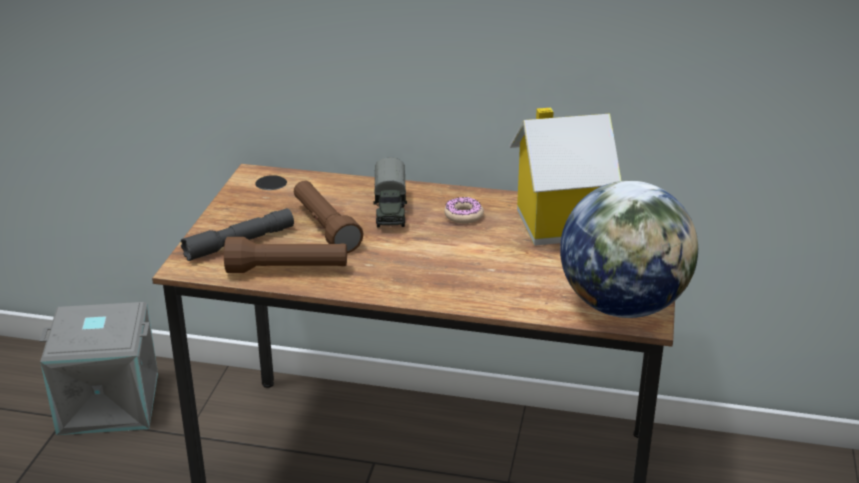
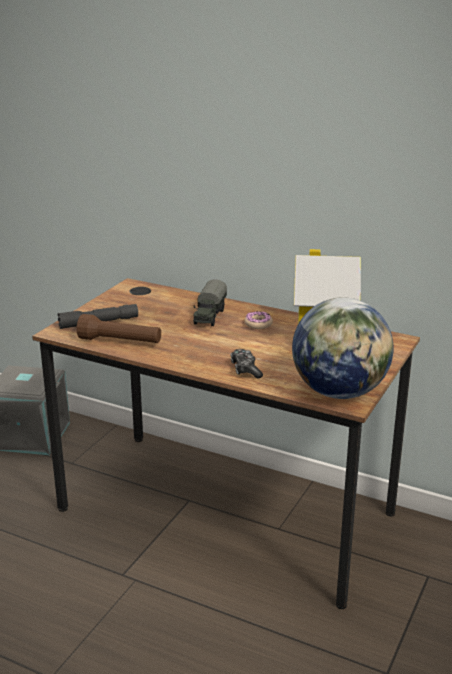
camera: 15 degrees right, 5 degrees down
brown flashlight [294,181,364,253] -> none
none -> game controller [230,349,263,379]

